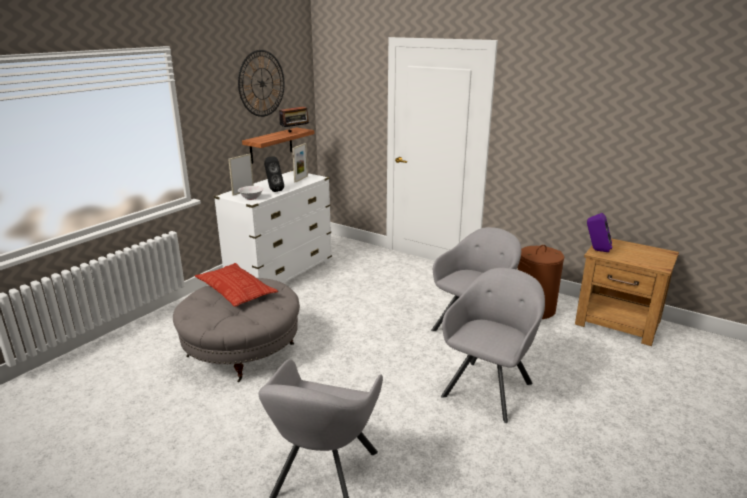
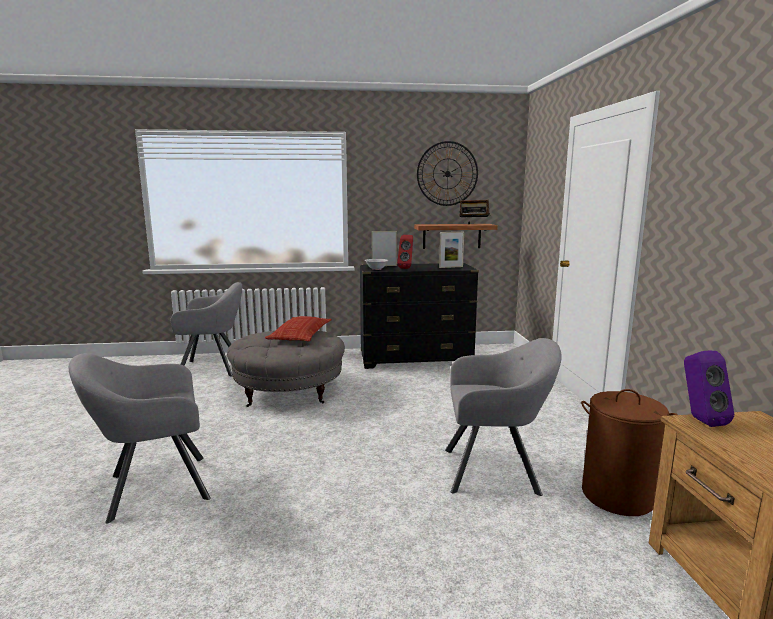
camera: 50 degrees right, 10 degrees down
white dresser [214,170,332,283] -> black dresser [360,263,479,369]
black speaker [264,156,284,192] -> red speaker [397,235,413,269]
grey armchair [441,268,545,423] -> grey armchair moved to [170,282,242,377]

